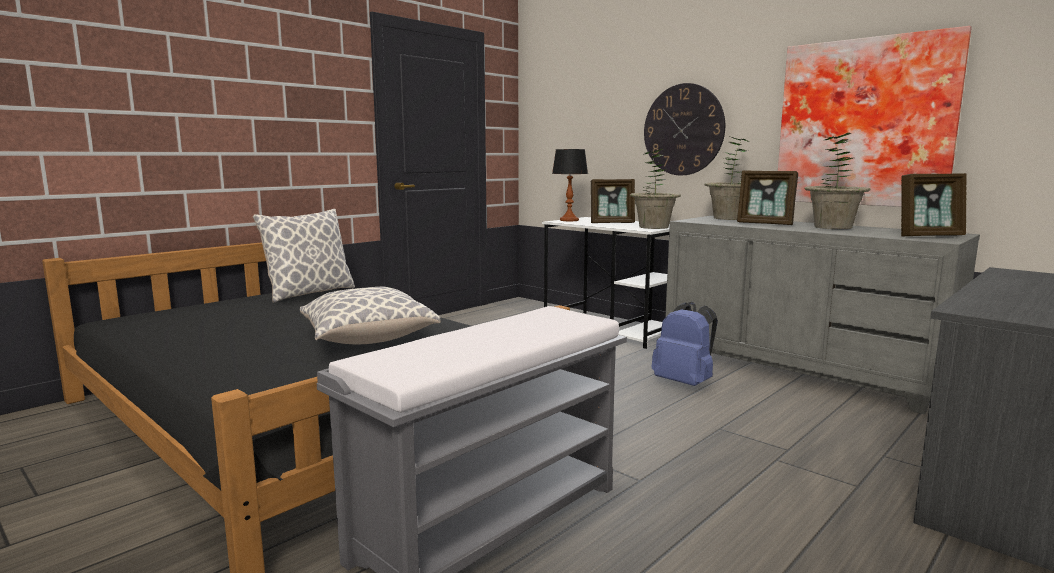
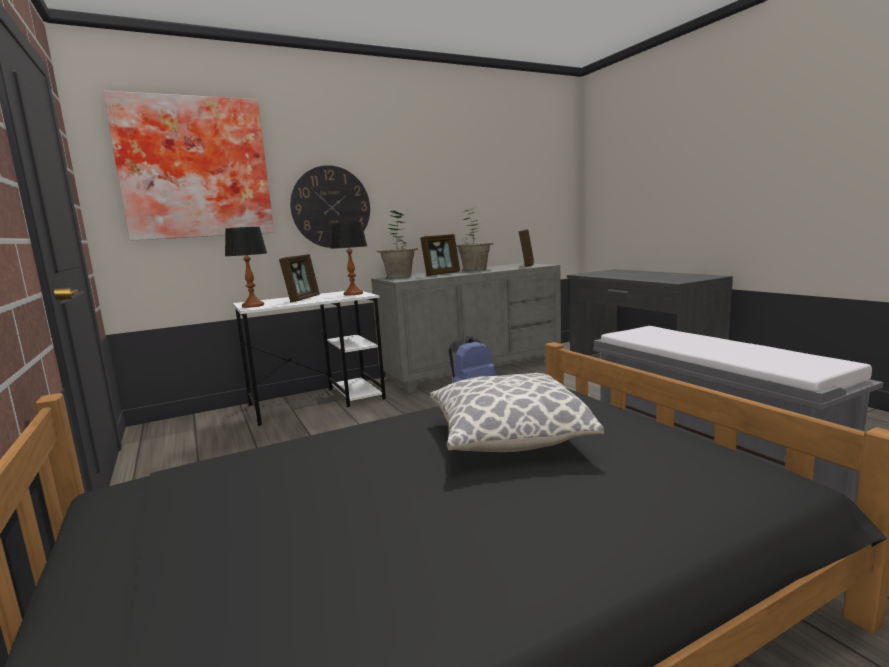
camera: 70 degrees left, 0 degrees up
pillow [253,209,355,303] -> none
potted plant [630,149,681,229] -> table lamp [331,222,367,295]
picture [778,26,972,207] -> picture moved to [103,91,274,241]

